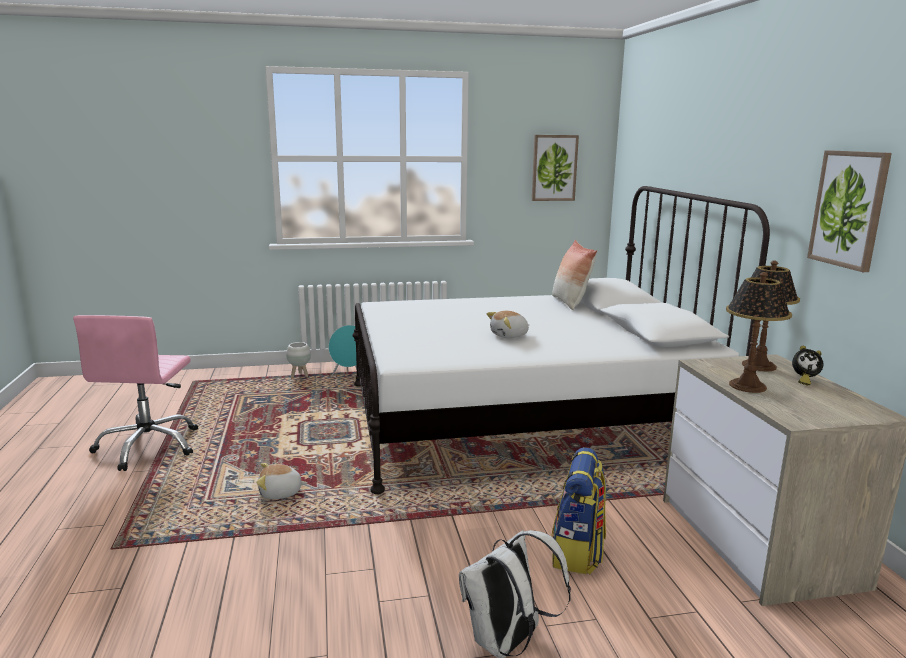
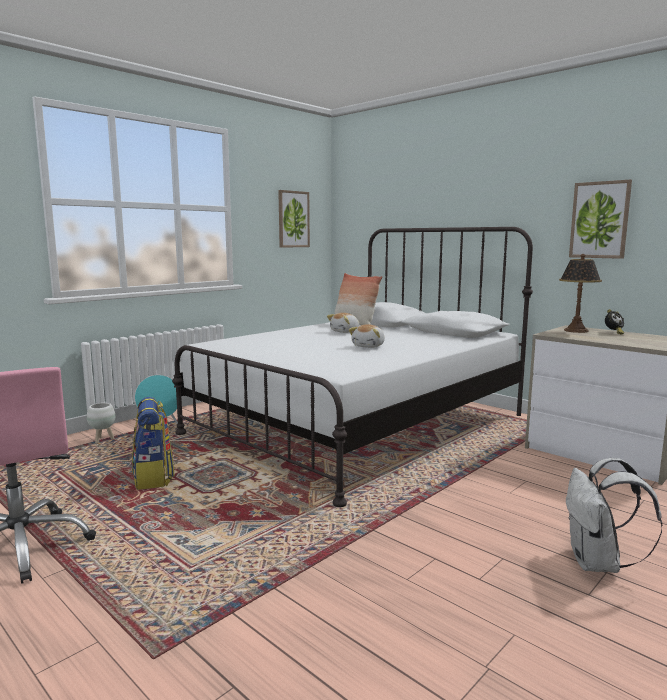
camera: 35 degrees left, 5 degrees down
plush toy [256,463,308,499] -> plush toy moved to [327,313,360,333]
backpack [551,447,606,575] -> backpack moved to [132,397,175,490]
table lamp [726,272,792,393] -> none

